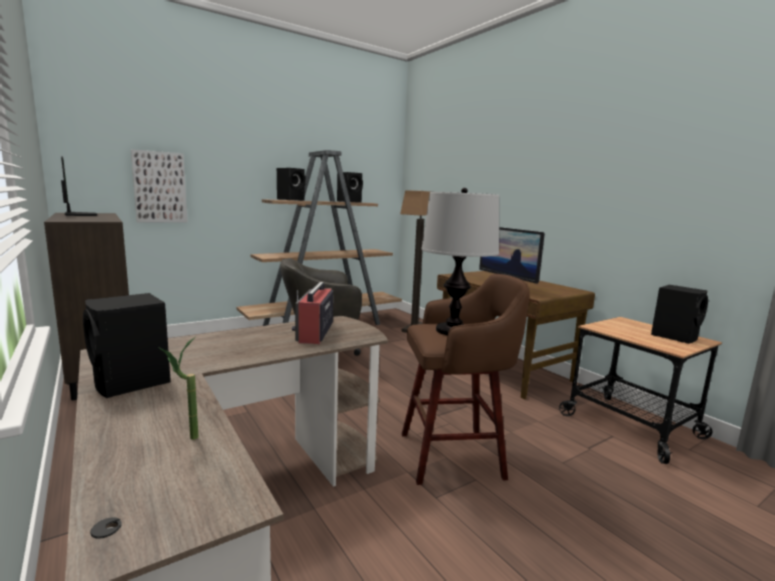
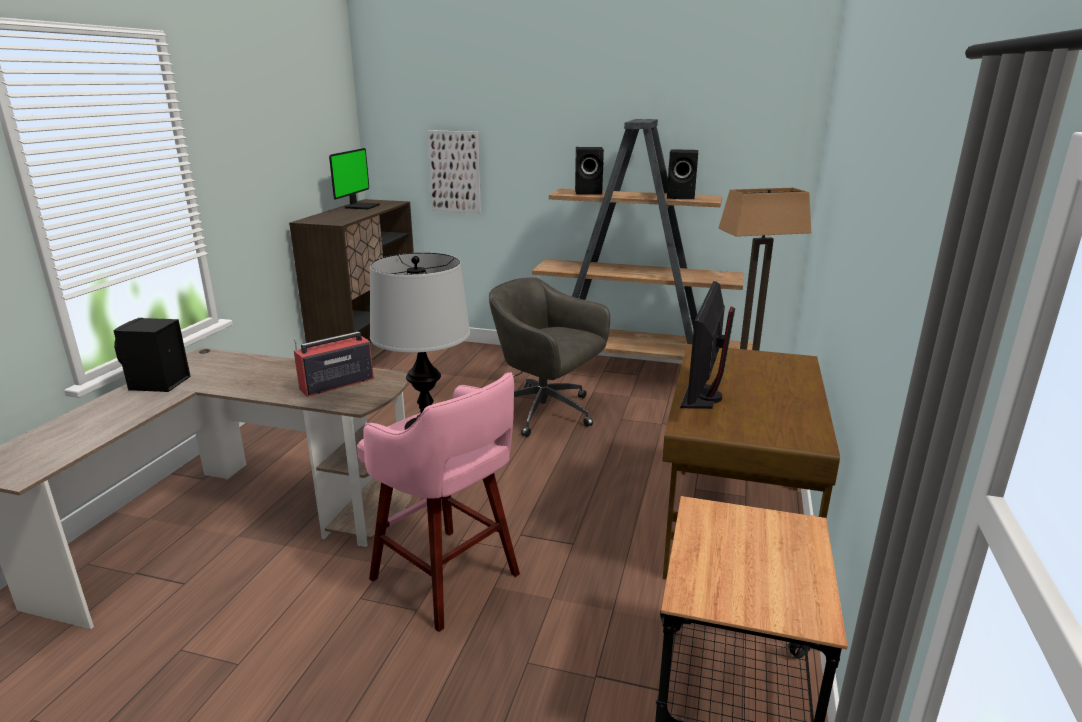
camera: 50 degrees right, 10 degrees up
potted plant [158,337,198,440] -> none
brown stool [402,274,530,485] -> pink stool [357,372,520,632]
black speaker [651,285,708,344] -> none

